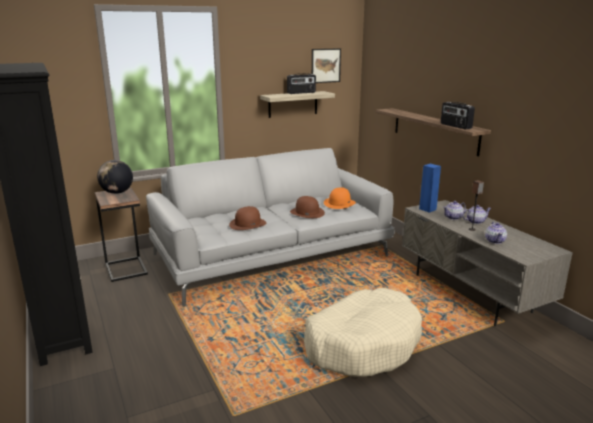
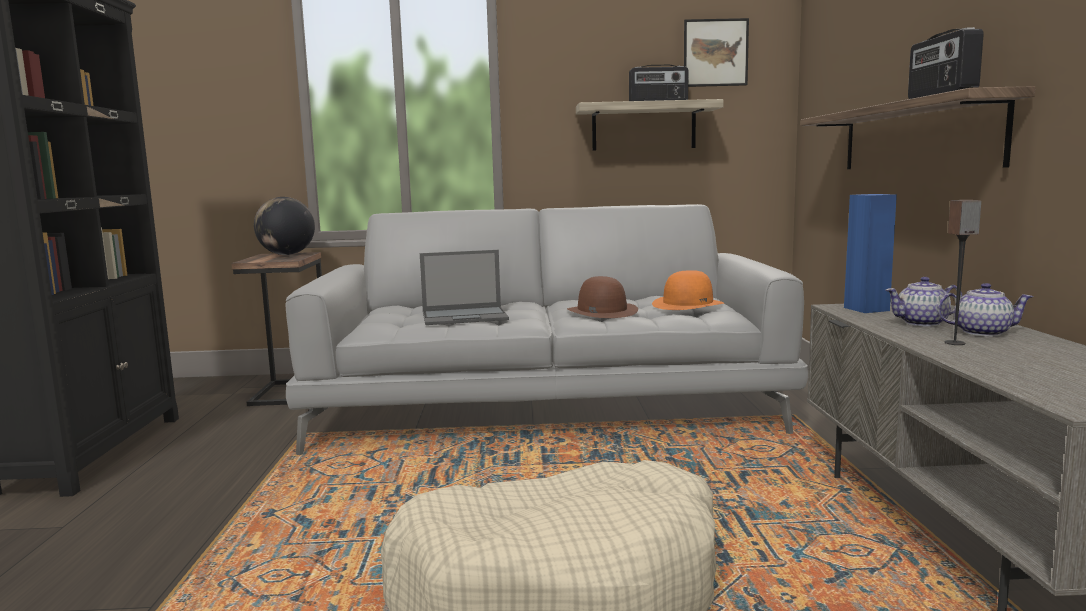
camera: 25 degrees right, 10 degrees down
brown hat [229,206,266,230] -> laptop [420,250,509,325]
teapot [485,222,507,244] -> none

